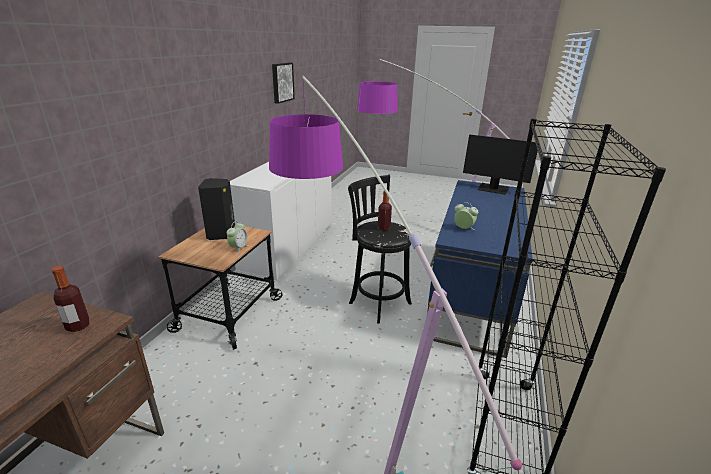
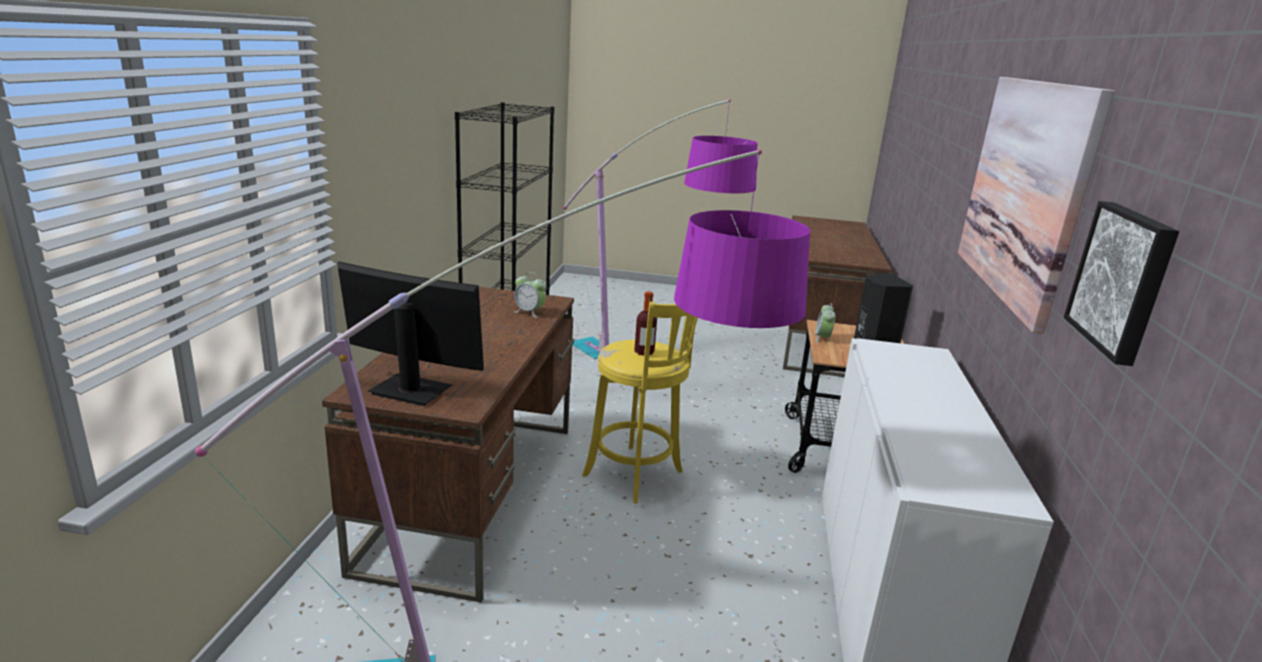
camera: 170 degrees right, 5 degrees down
bottle [52,266,90,332] -> none
black stool [348,175,412,324] -> yellow stool [582,302,698,503]
blue desk [427,180,533,358] -> brown desk [322,287,574,602]
none -> picture [958,77,1114,334]

